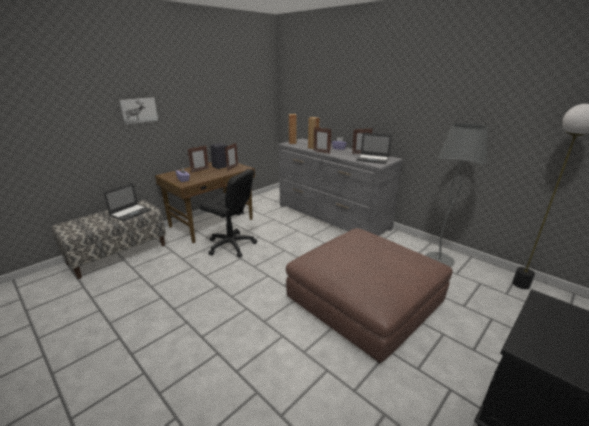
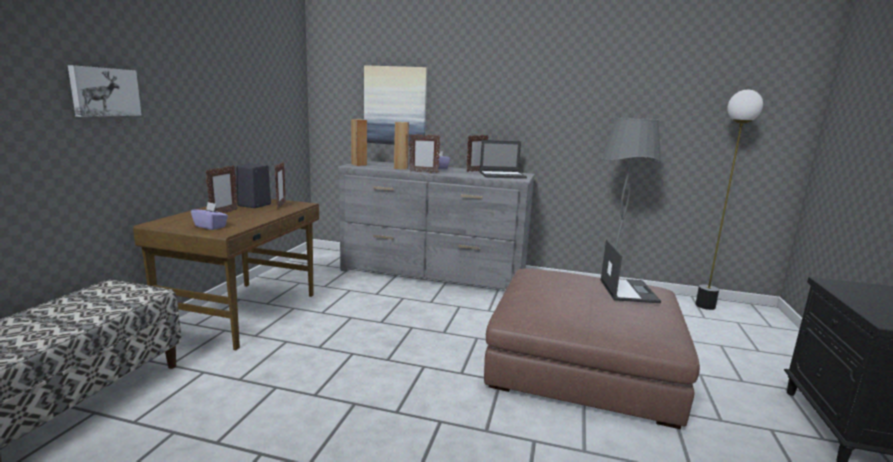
camera: 30 degrees left, 10 degrees down
laptop [103,183,152,222] -> laptop moved to [600,239,661,303]
black office chair [200,169,257,257] -> none
none -> picture [364,65,427,146]

